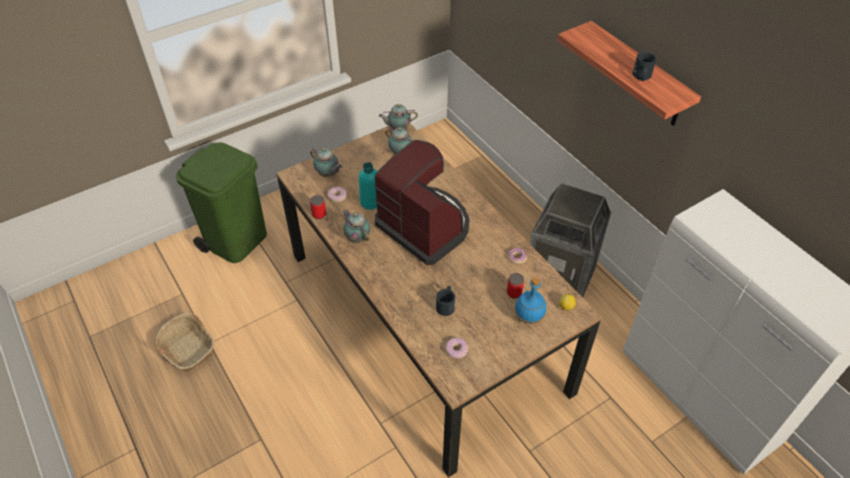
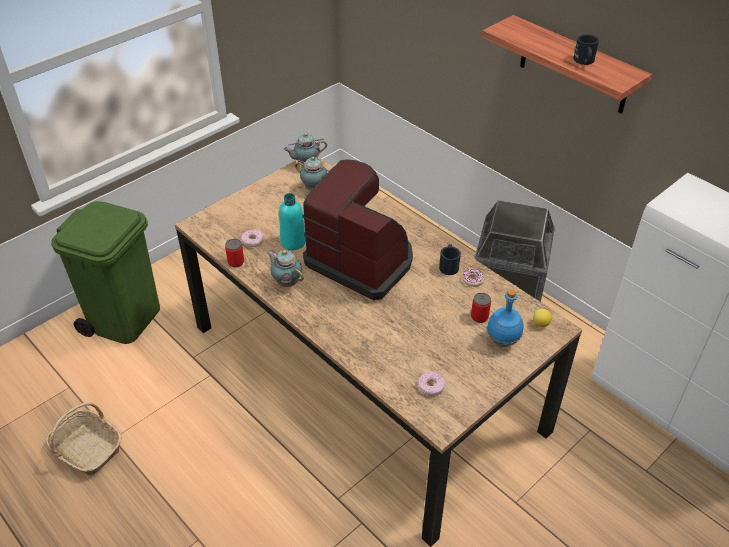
camera: 10 degrees left, 5 degrees down
teapot [310,148,342,177] -> none
black mug [436,286,455,316] -> black mug moved to [439,244,461,275]

